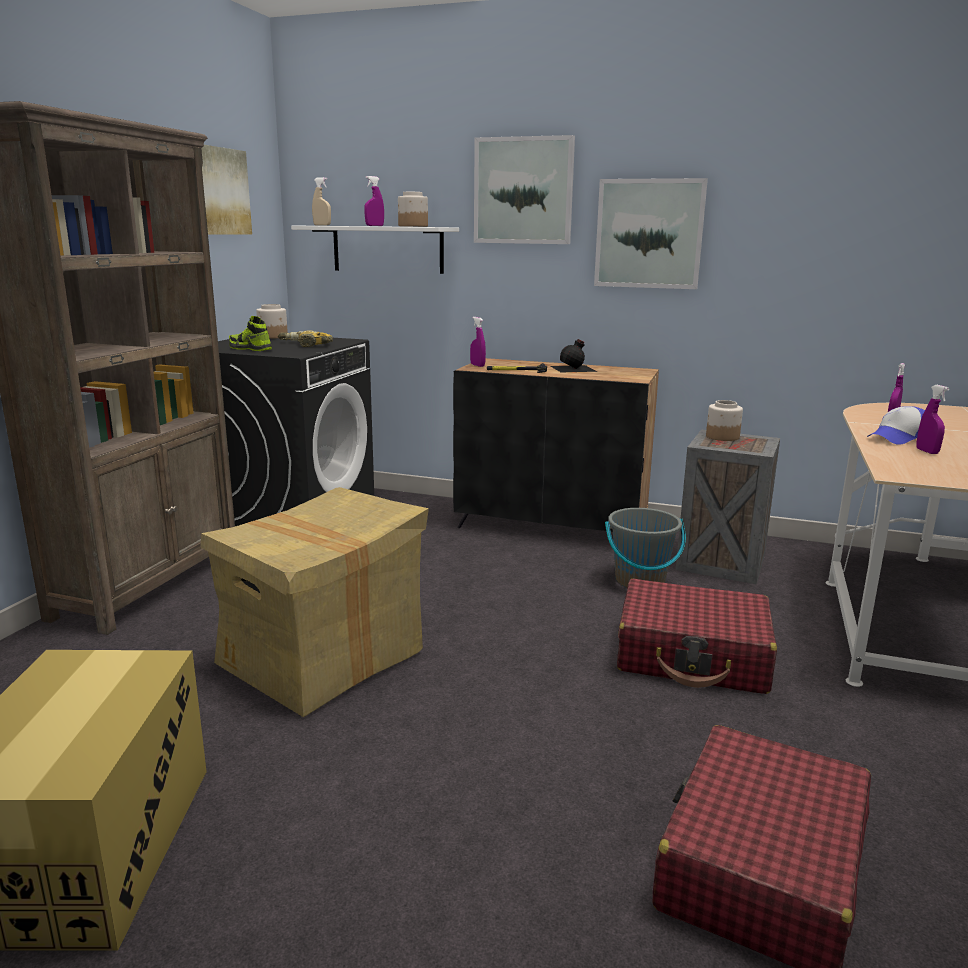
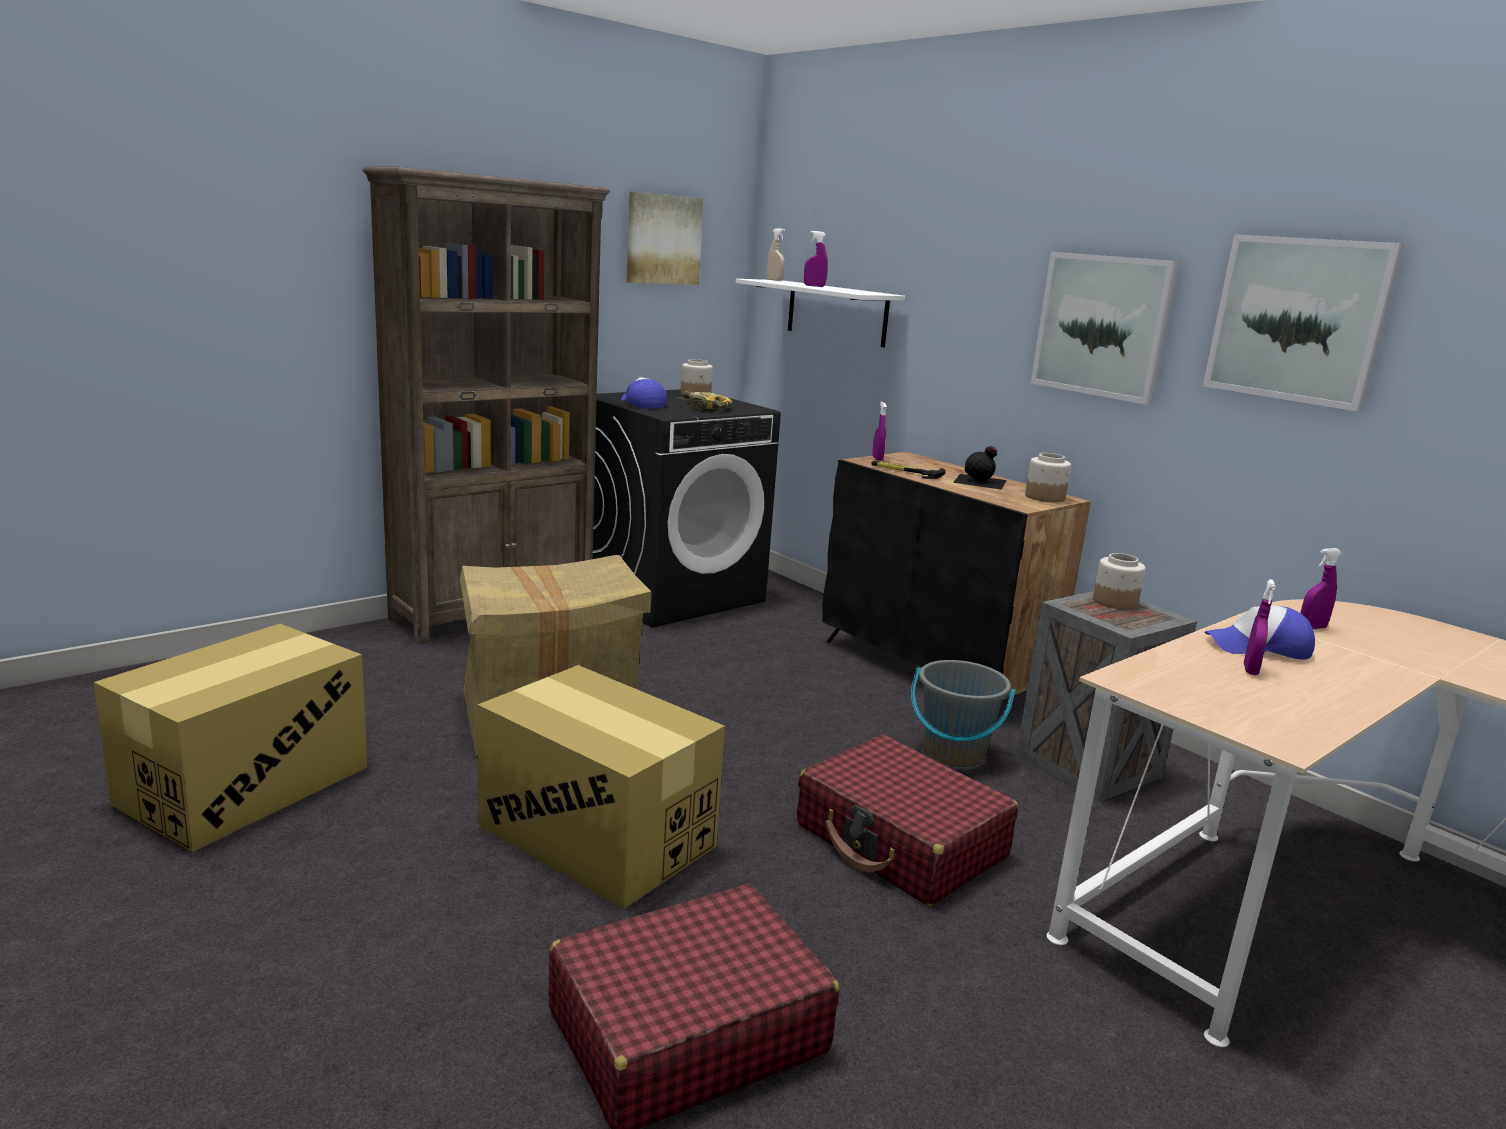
camera: 30 degrees right, 0 degrees up
shoe [229,316,272,351] -> cap [621,377,667,409]
jar [398,192,428,227] -> jar moved to [1025,453,1071,502]
picture [474,135,575,244] -> picture moved to [1203,234,1405,411]
none -> cardboard box [477,665,725,909]

